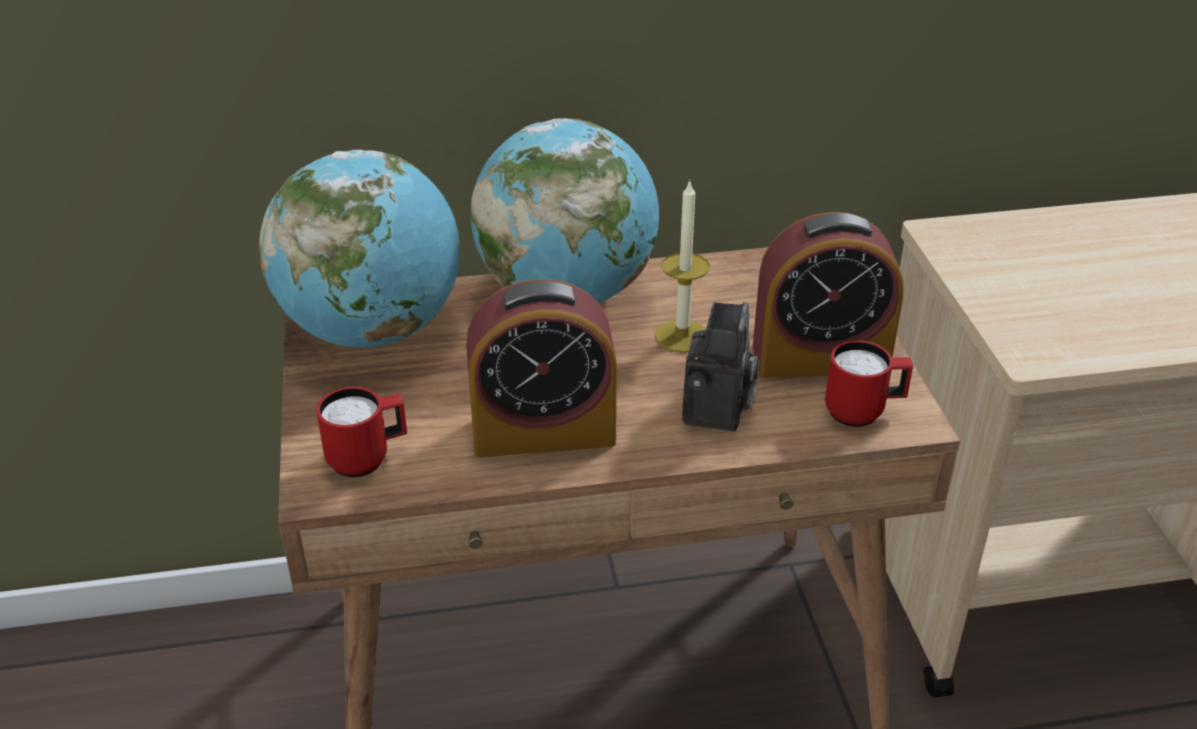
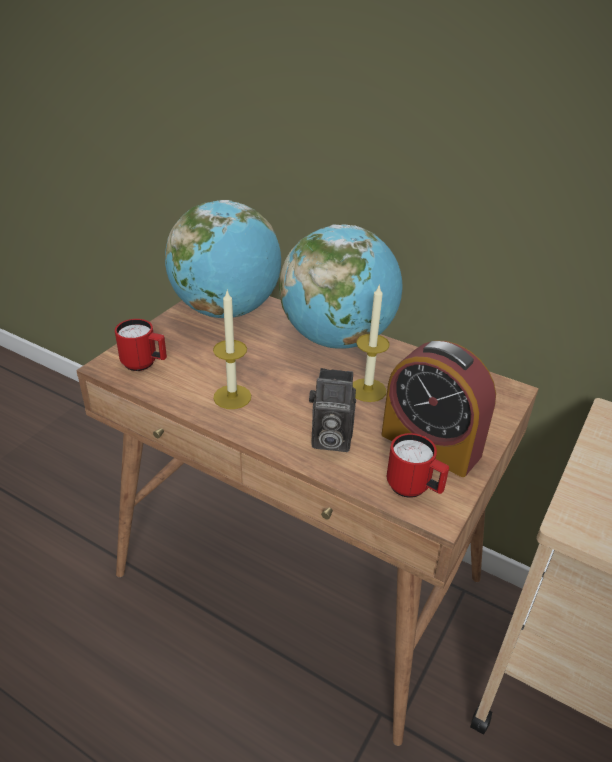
camera: 40 degrees right, 0 degrees up
alarm clock [467,279,617,457] -> candle [213,291,251,409]
camera [682,301,760,431] -> camera turned 45 degrees clockwise [309,368,356,452]

